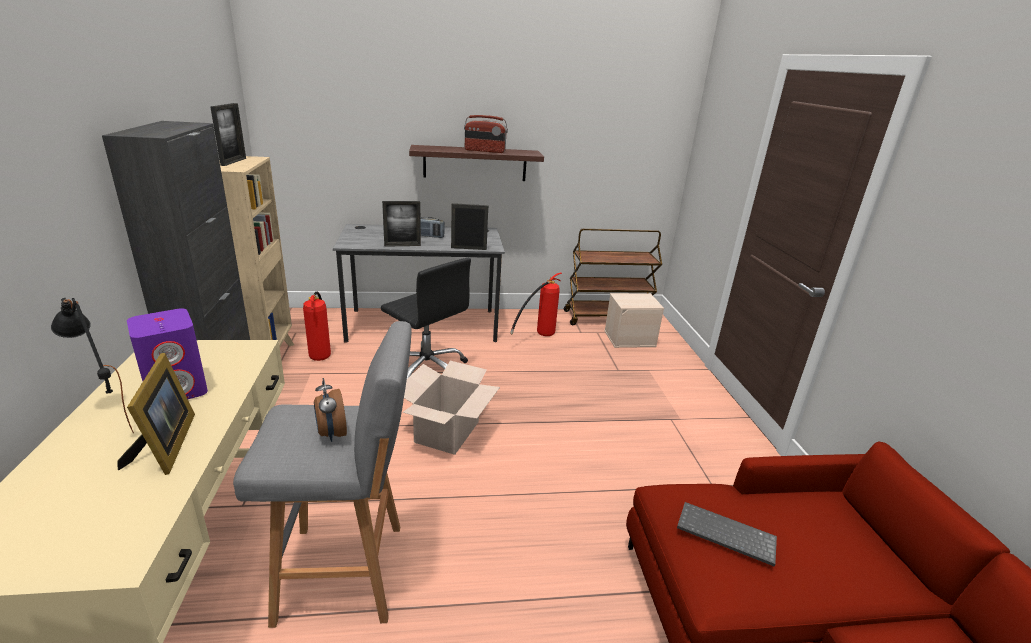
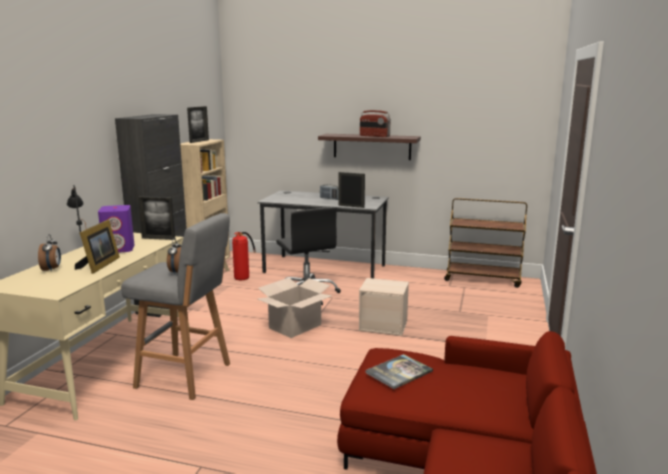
camera: 25 degrees right, 10 degrees down
picture frame [382,201,421,247] -> picture frame moved to [138,196,175,240]
fire extinguisher [510,272,562,336] -> none
beige storage box [604,293,664,348] -> beige storage box moved to [358,278,409,336]
keyboard [677,502,777,567] -> book [365,354,433,389]
none -> alarm clock [38,234,61,272]

